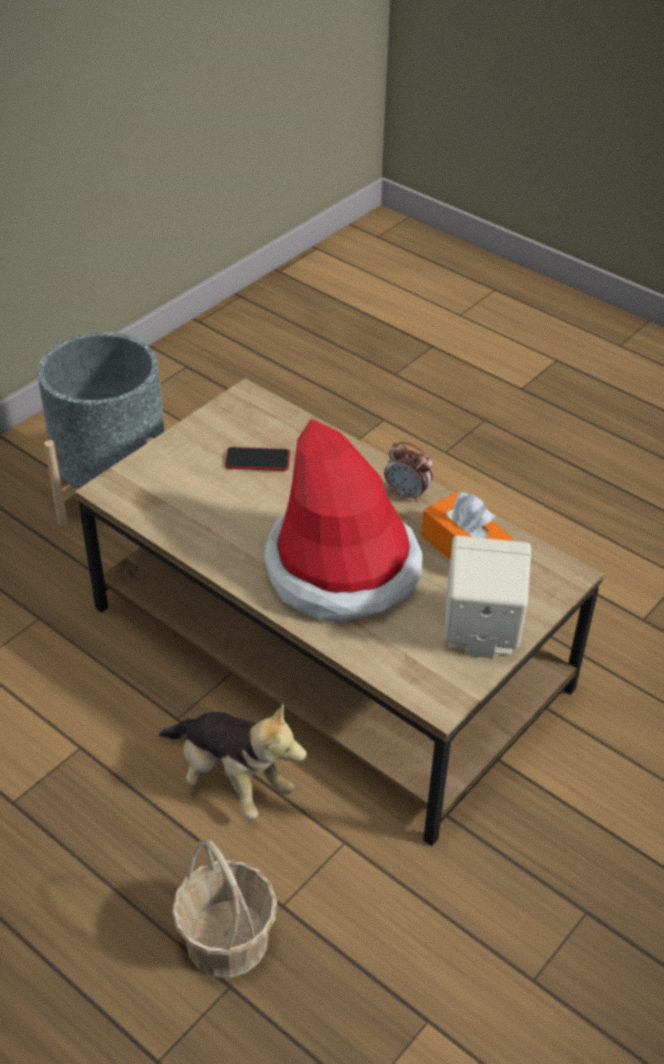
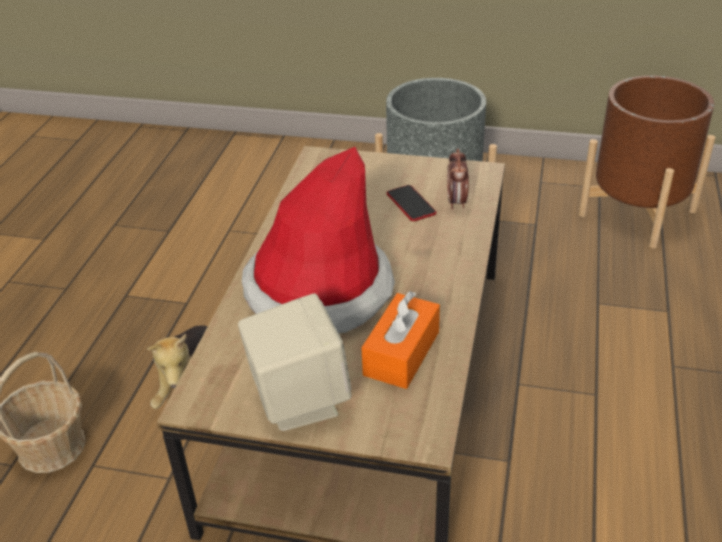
camera: 65 degrees right, 5 degrees down
alarm clock [384,442,433,502] -> alarm clock moved to [447,149,469,210]
none -> brown planter [578,75,716,249]

